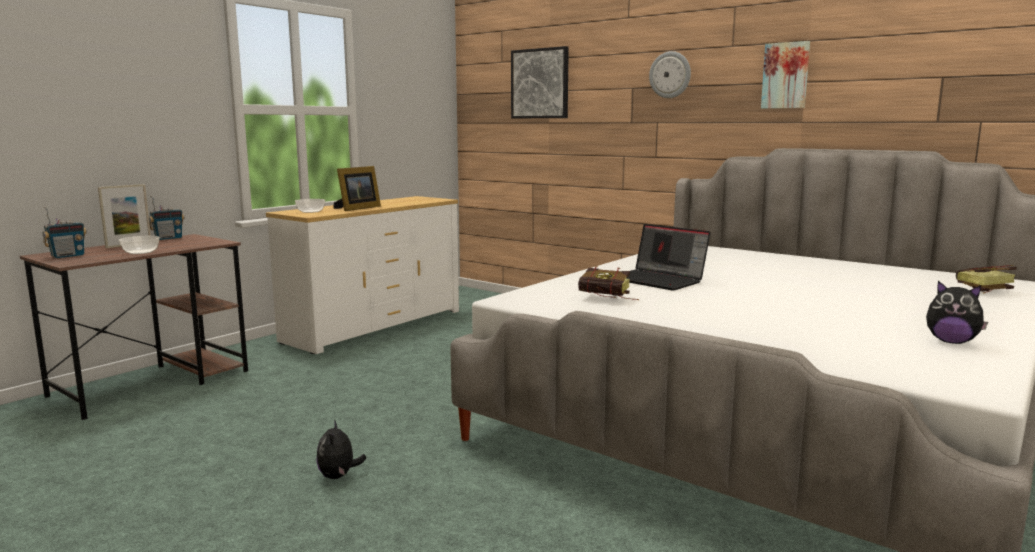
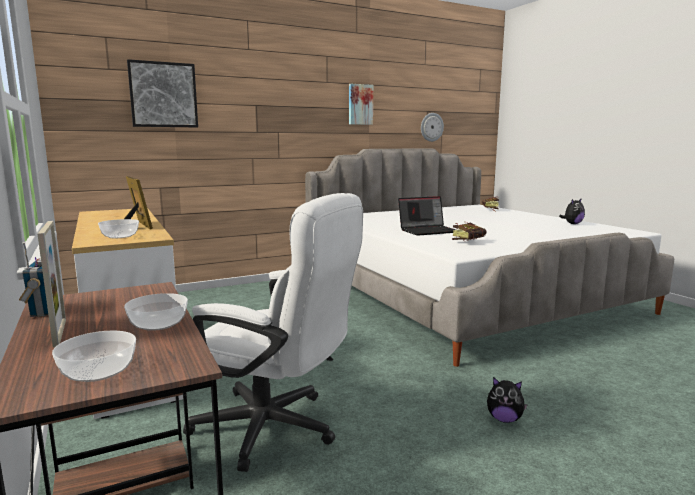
camera: 65 degrees left, 0 degrees up
radio [42,207,87,258] -> bowl [52,331,136,382]
wall clock [649,51,691,98] -> wall clock moved to [421,113,444,142]
none -> white office chair [183,193,363,472]

